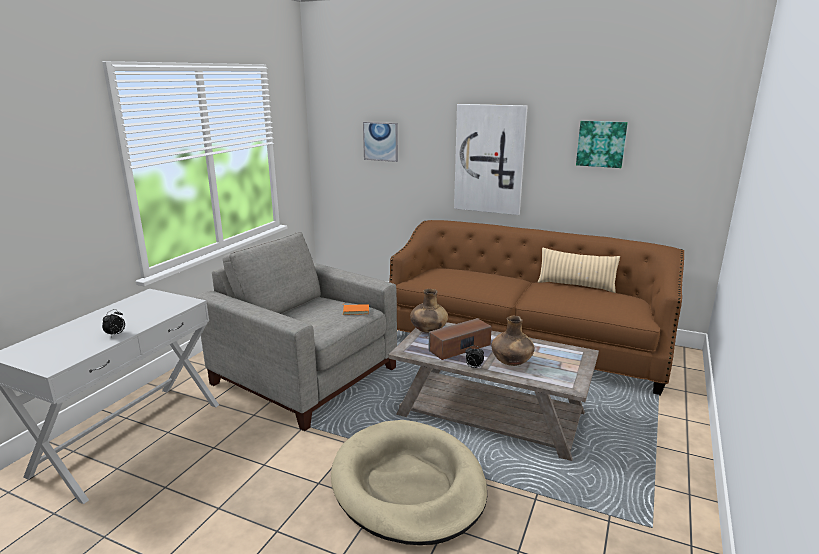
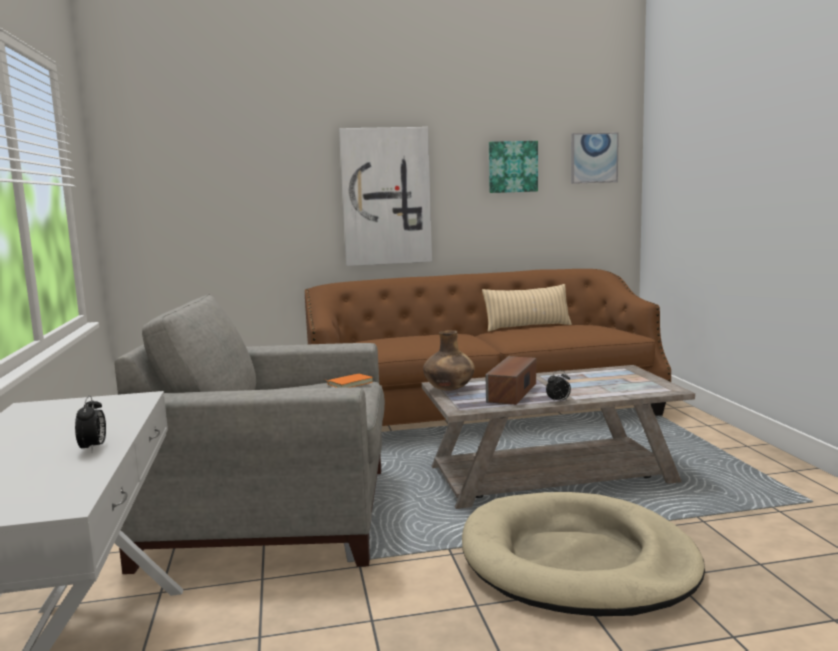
camera: 35 degrees left, 10 degrees down
picture [363,122,398,162] -> picture moved to [571,132,619,184]
brown vase [492,316,535,366] -> none

